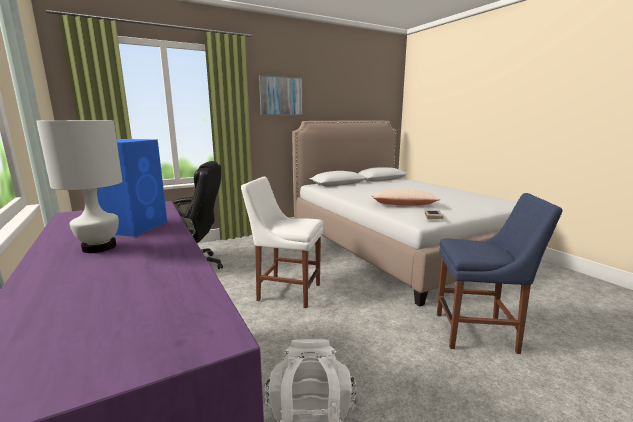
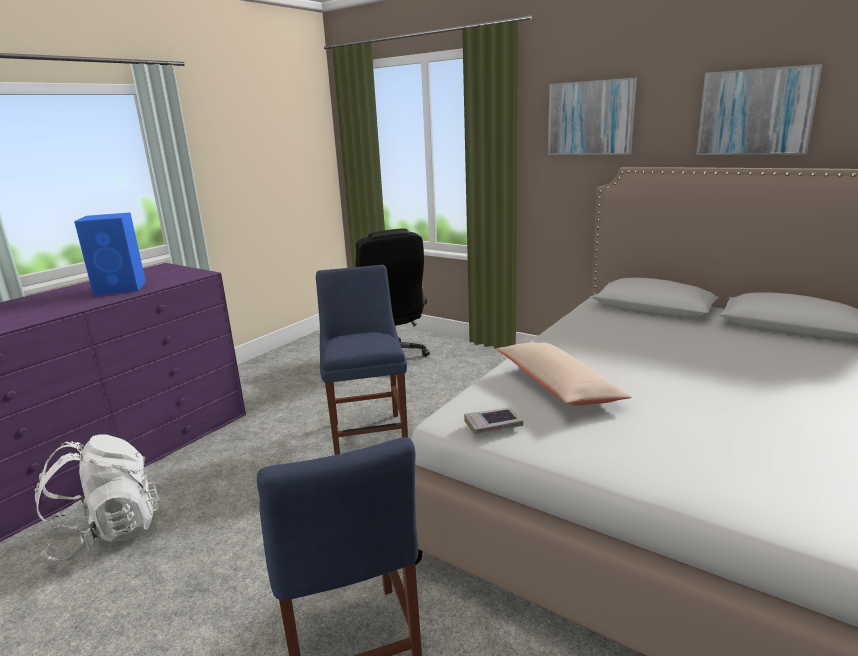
camera: 65 degrees right, 5 degrees up
white table lamp [36,120,123,253] -> none
white chair [241,177,323,308] -> blue chair [316,265,408,455]
none -> picture [696,64,822,155]

